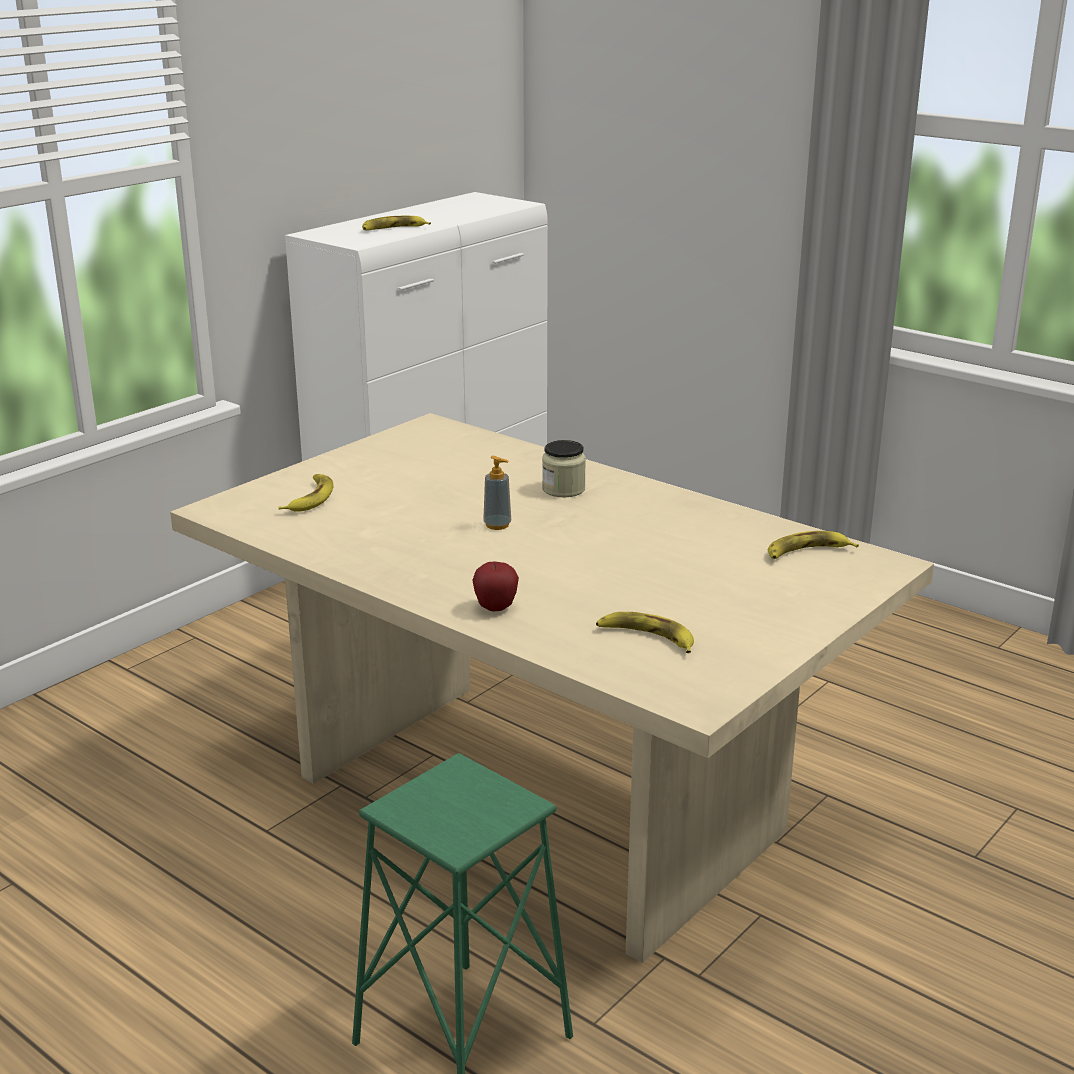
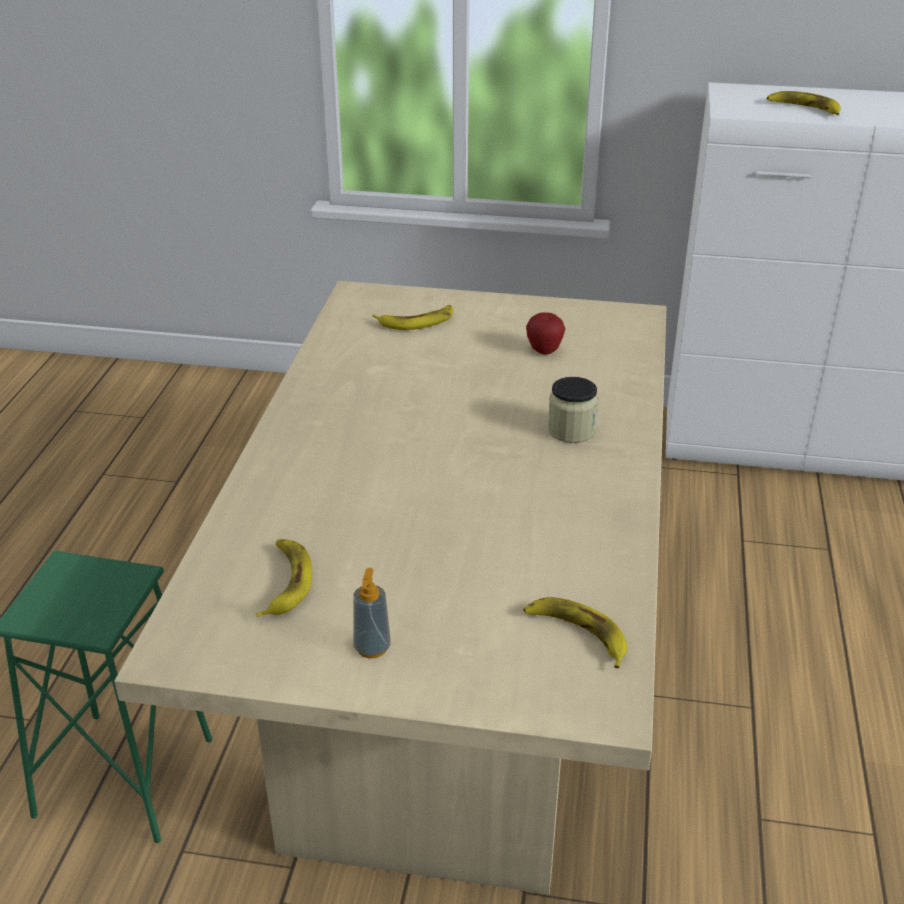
camera: 60 degrees right, 10 degrees up
apple [472,562,519,611] -> apple moved to [526,313,565,355]
soap dispenser [483,456,511,530] -> soap dispenser moved to [353,568,391,658]

